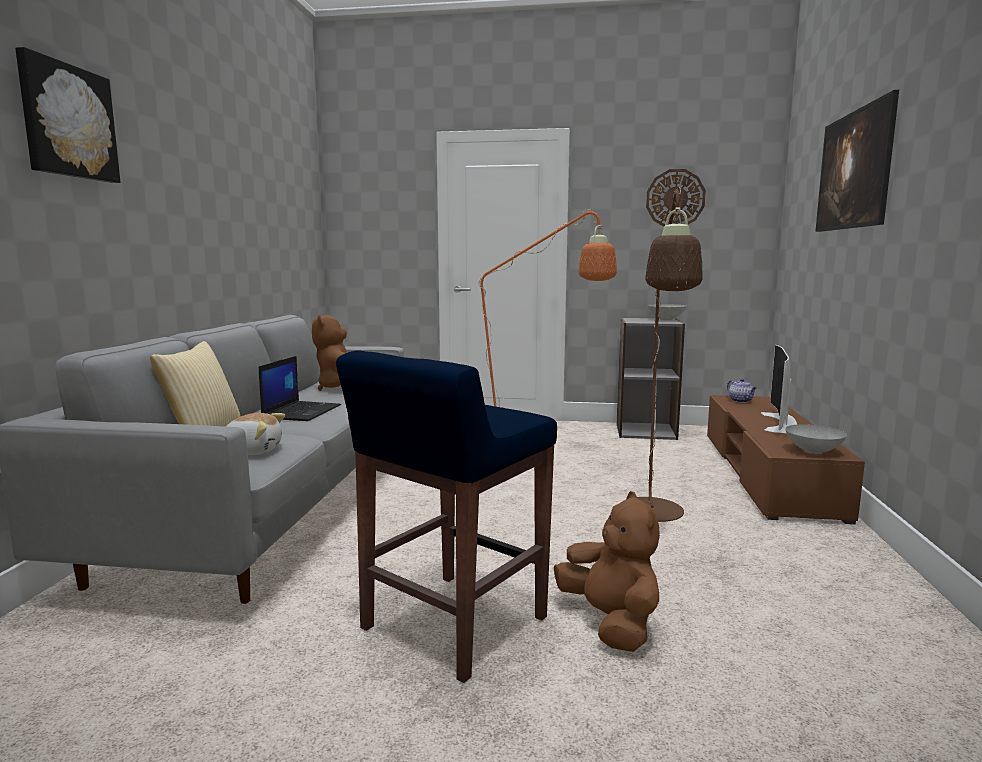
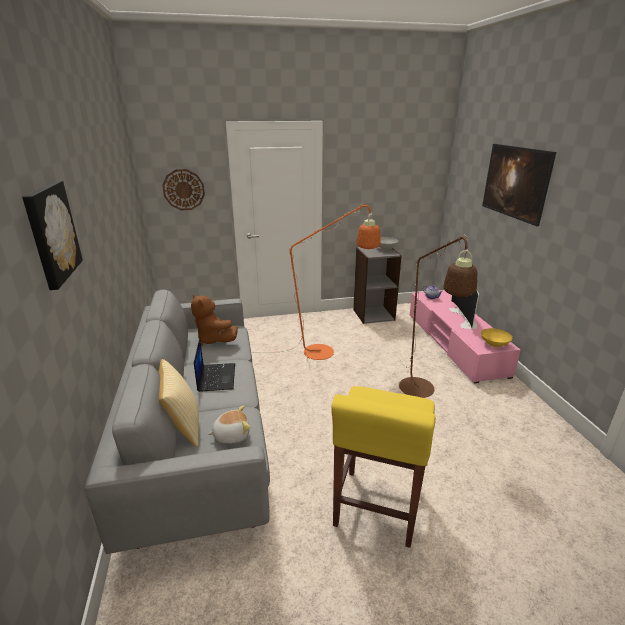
camera: 20 degrees left, 15 degrees up
blue stool [336,350,557,683] -> yellow stool [331,386,436,548]
brown plush toy [554,491,660,652] -> none
wall clock [646,169,706,227] -> wall clock moved to [162,169,205,210]
brown tv stand [707,395,865,524] -> pink tv stand [410,290,521,383]
grey bowl [785,424,847,454] -> yellow bowl [481,328,512,347]

